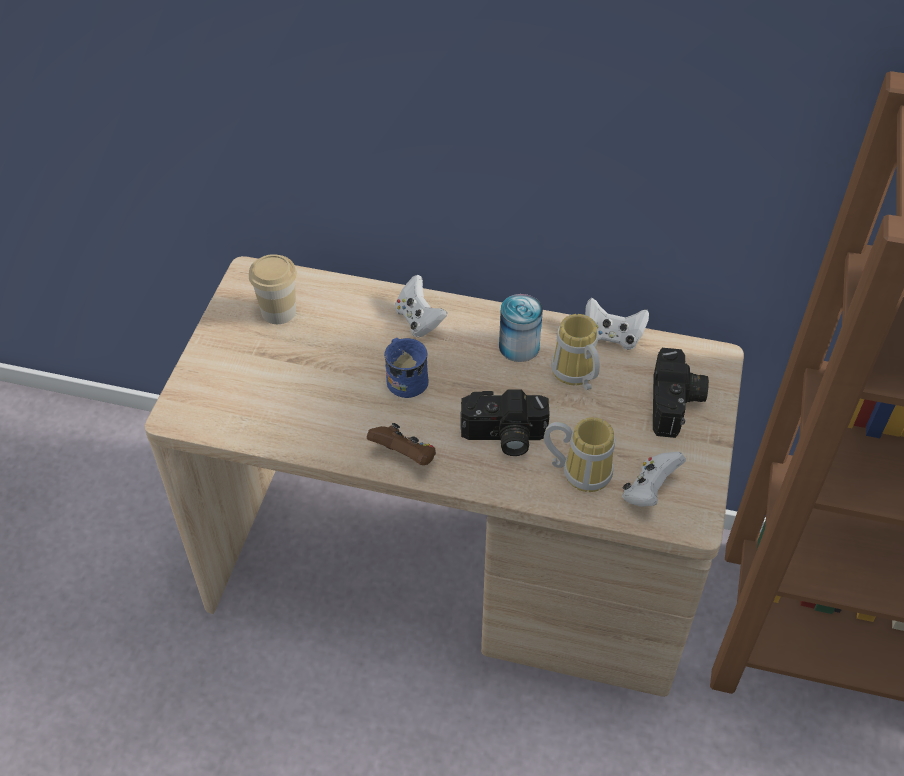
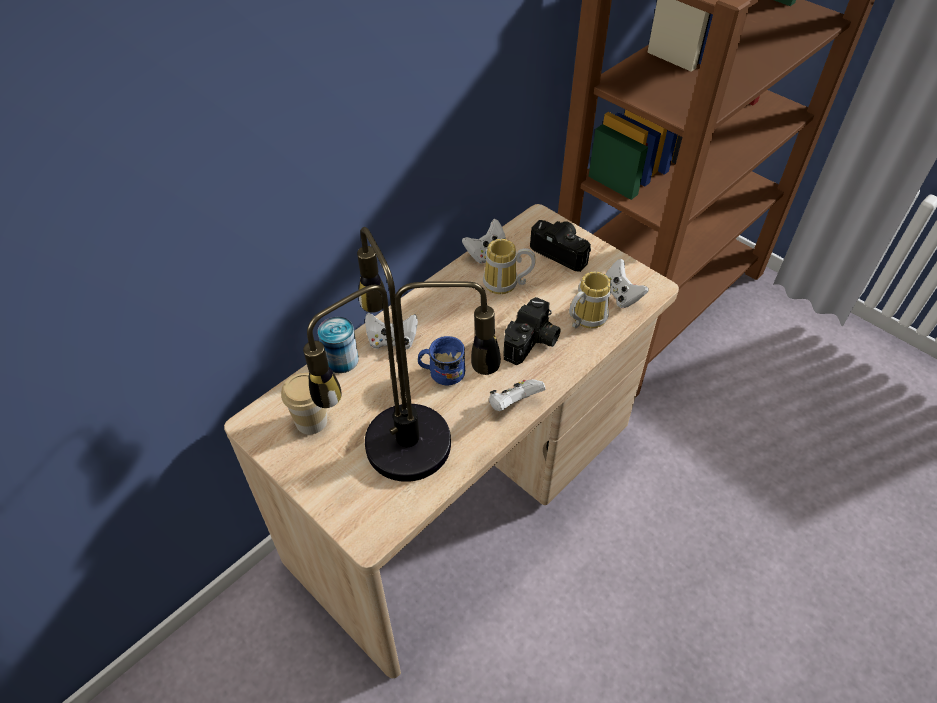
camera: 60 degrees left, 0 degrees up
brown game controller [367,423,436,465] -> white game controller [489,379,545,411]
can [499,294,543,362] -> can moved to [318,317,359,373]
none -> table lamp [303,227,501,482]

